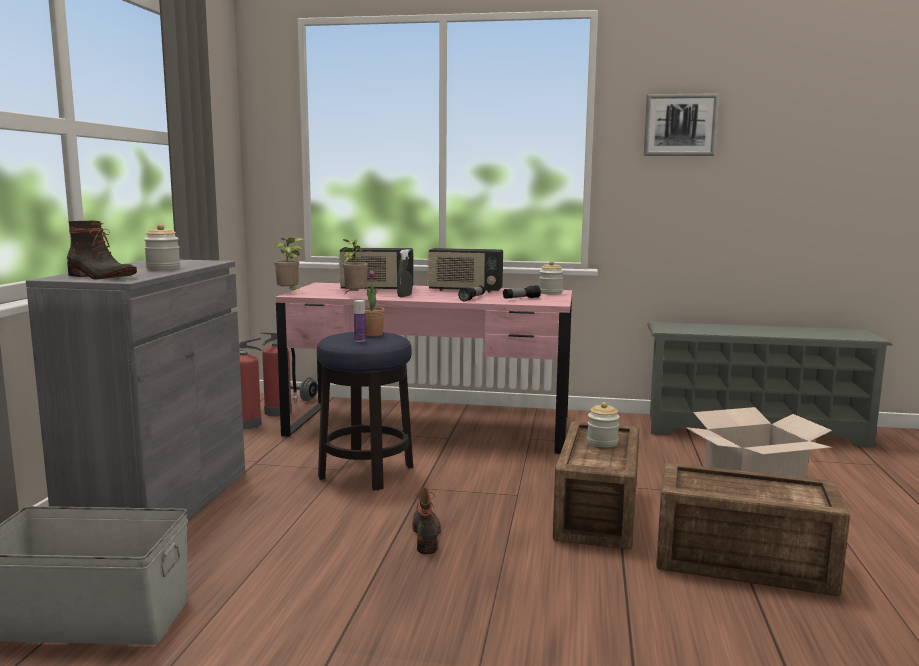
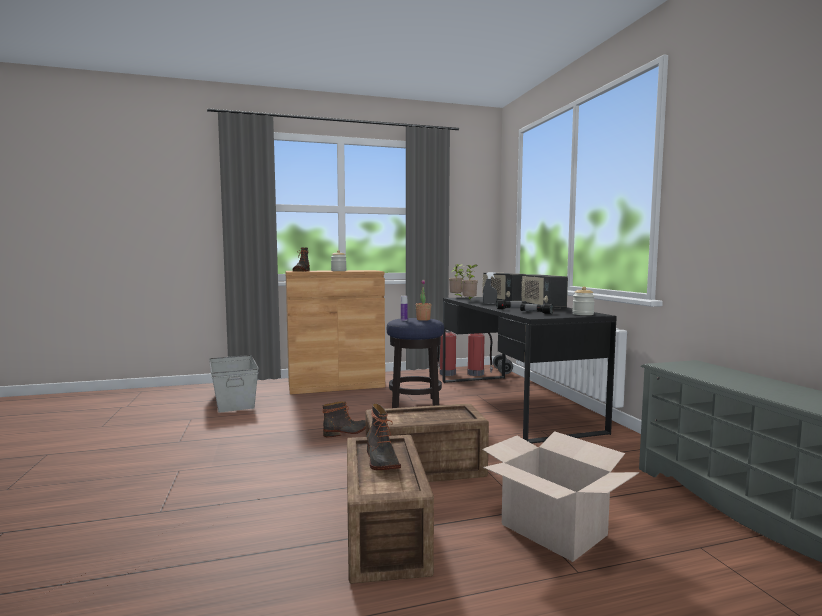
camera: 65 degrees right, 5 degrees down
grey cabinet [26,260,245,521] -> brown cabinet [285,270,385,395]
pink desk [276,283,572,454] -> black desk [442,297,617,443]
jar [587,402,620,447] -> none
picture [644,93,719,156] -> none
none -> boot [367,404,401,470]

